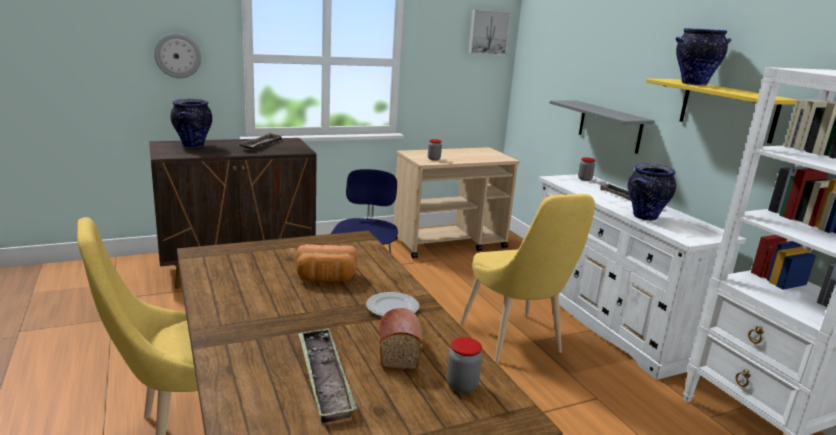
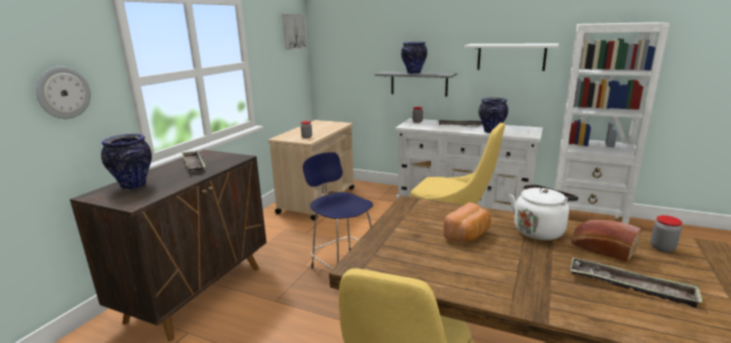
camera: 40 degrees left, 0 degrees up
plate [366,292,420,317] -> white kettle [510,184,578,240]
yellow shelf [646,79,797,144] -> white shelf [464,43,559,71]
vase [676,28,732,86] -> vase moved to [401,42,427,74]

